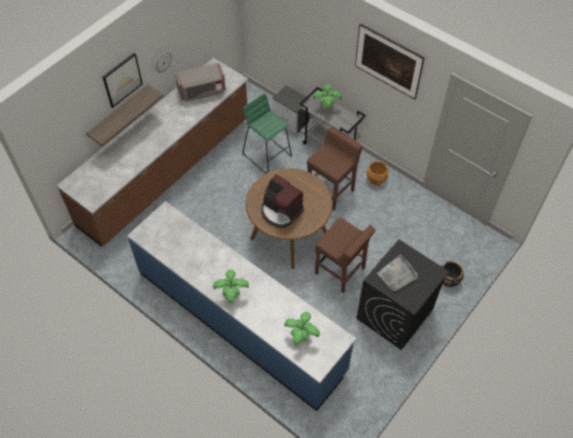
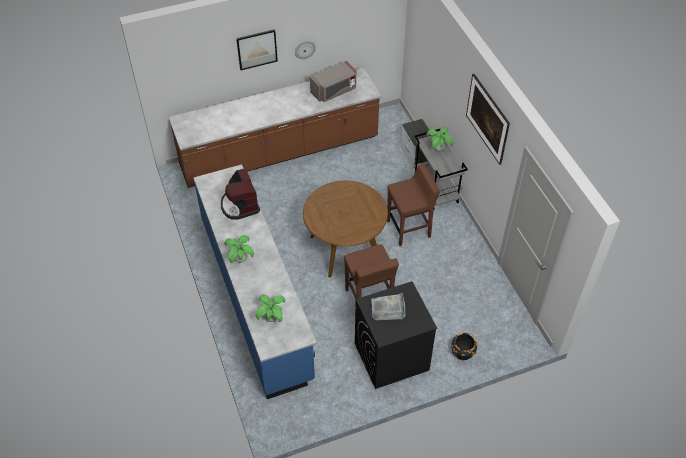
camera: 30 degrees right, 5 degrees down
shelf [86,85,164,146] -> none
grey microwave [175,63,226,102] -> grey microwave turned 45 degrees counterclockwise [310,61,356,102]
green stool [243,93,292,174] -> none
coffee machine [261,174,304,228] -> coffee machine moved to [221,168,260,220]
brown planter [367,161,389,185] -> none

